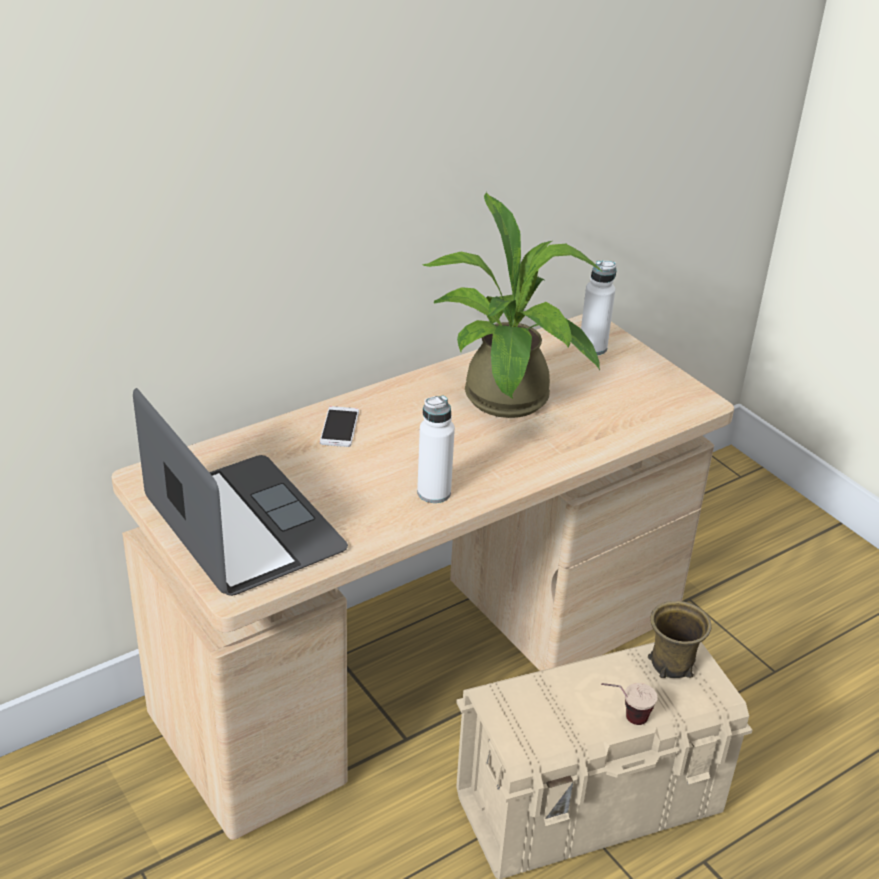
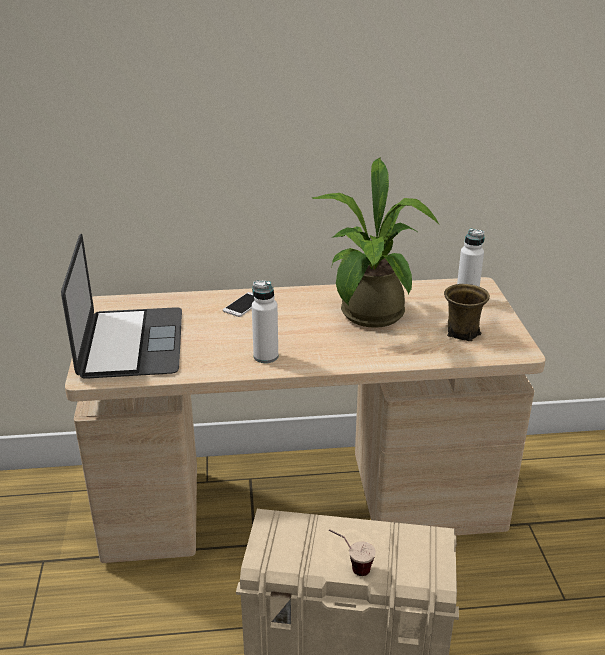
camera: 30 degrees right, 5 degrees down
brown mug [648,601,712,678] -> brown mug moved to [444,284,490,341]

